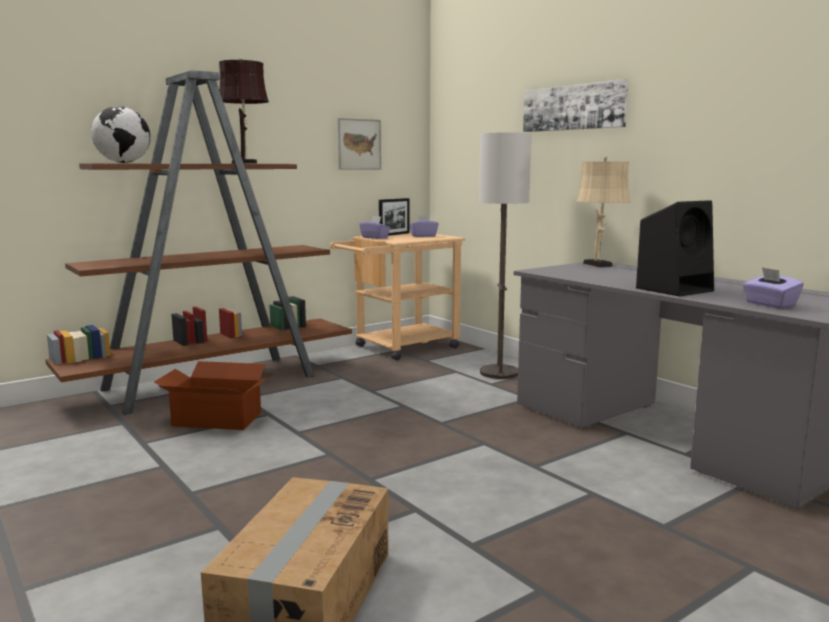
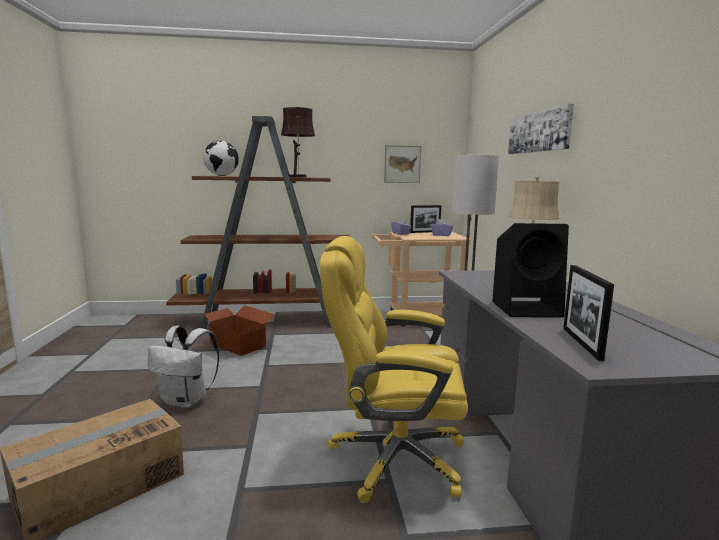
camera: 30 degrees right, 0 degrees up
purple tissue box [743,267,804,309] -> picture frame [563,265,614,361]
none -> white backpack [148,326,219,408]
none -> yellow office chair [320,236,468,503]

